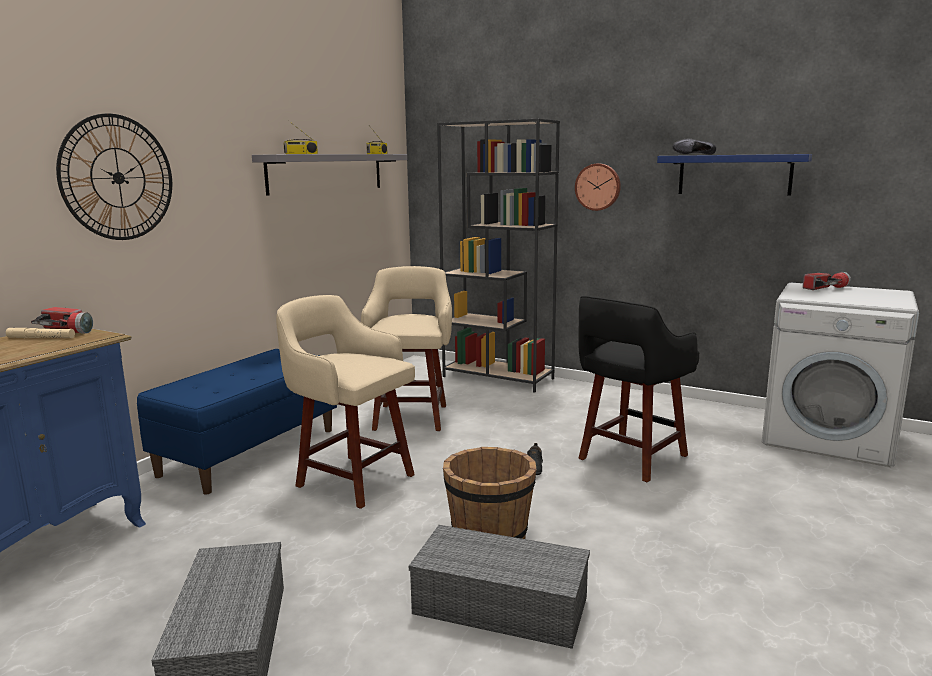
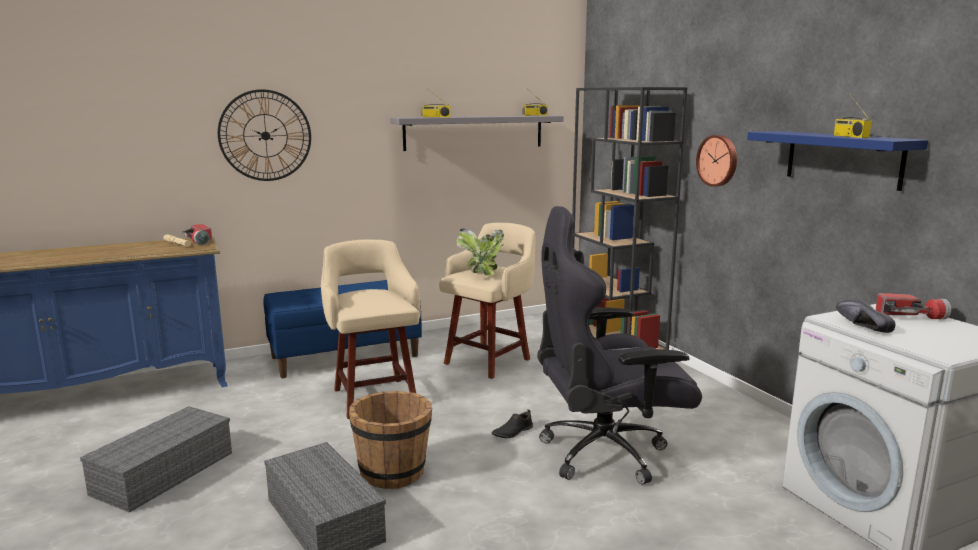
camera: 35 degrees right, 0 degrees up
black stool [578,296,699,482] -> black office chair [537,206,702,485]
black shoe [672,138,716,155] -> black shoe moved to [836,300,895,333]
none -> potted plant [456,228,505,276]
none -> radio [834,93,872,138]

